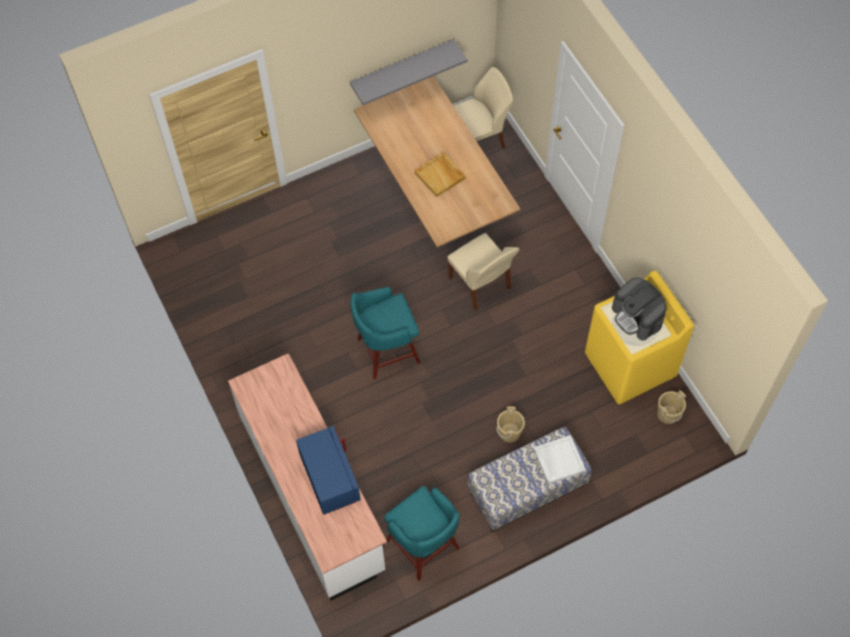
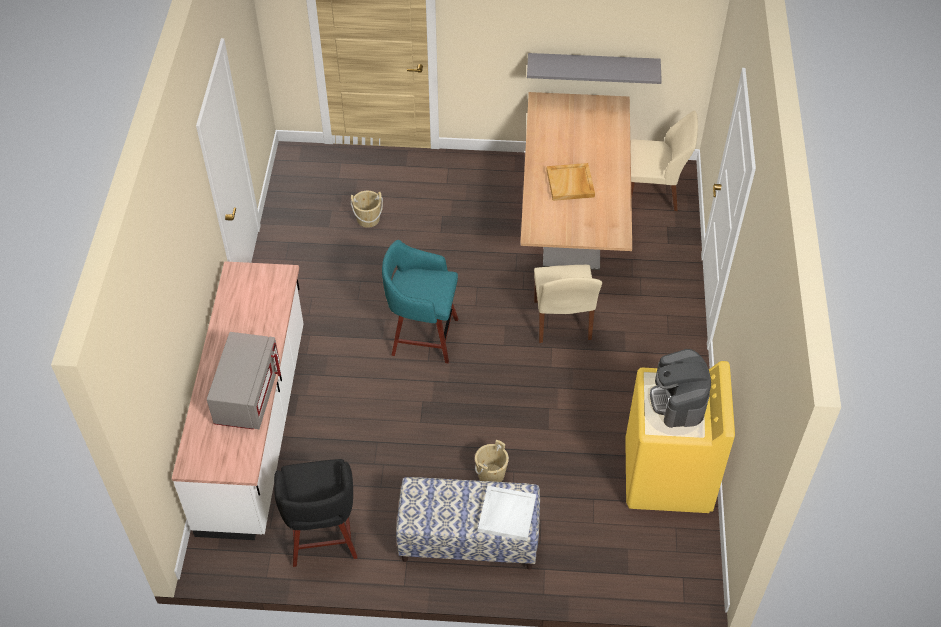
camera: 30 degrees right, 10 degrees down
blue microwave [296,426,361,515] -> grey microwave [207,332,281,429]
turquoise stool [384,486,459,581] -> black stool [274,459,357,567]
beige bucket [657,390,686,424] -> beige bucket moved to [350,191,383,228]

